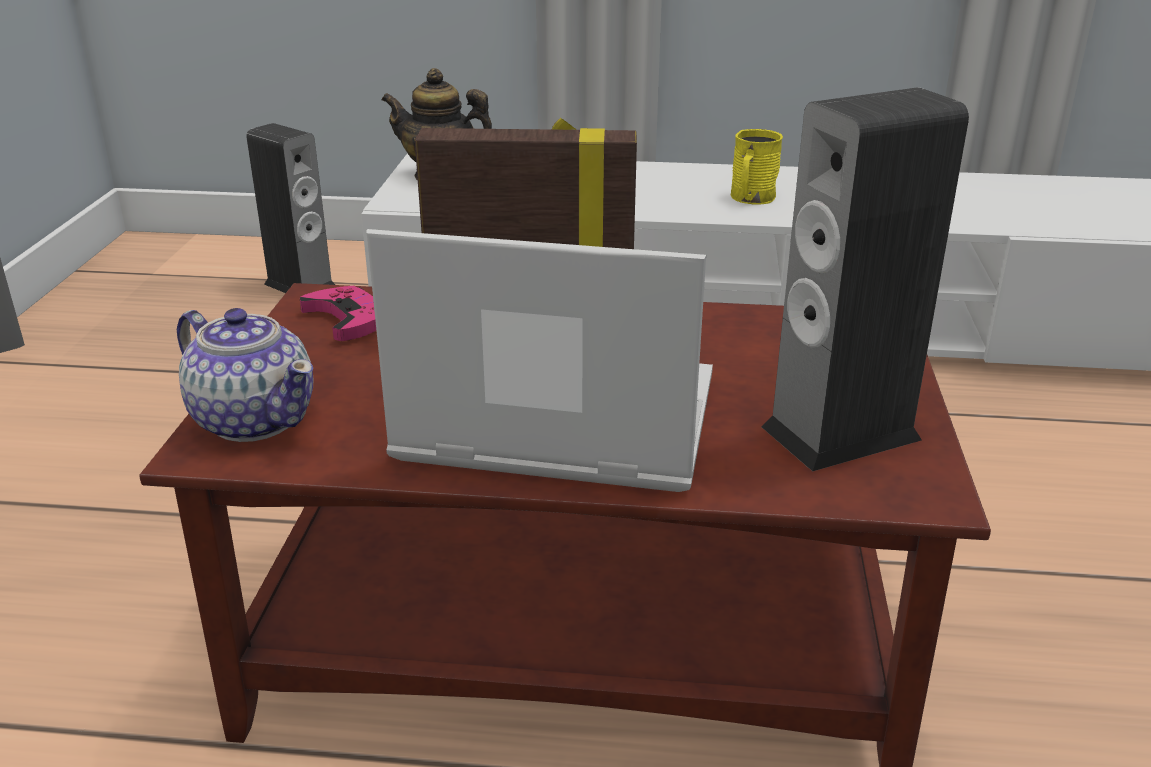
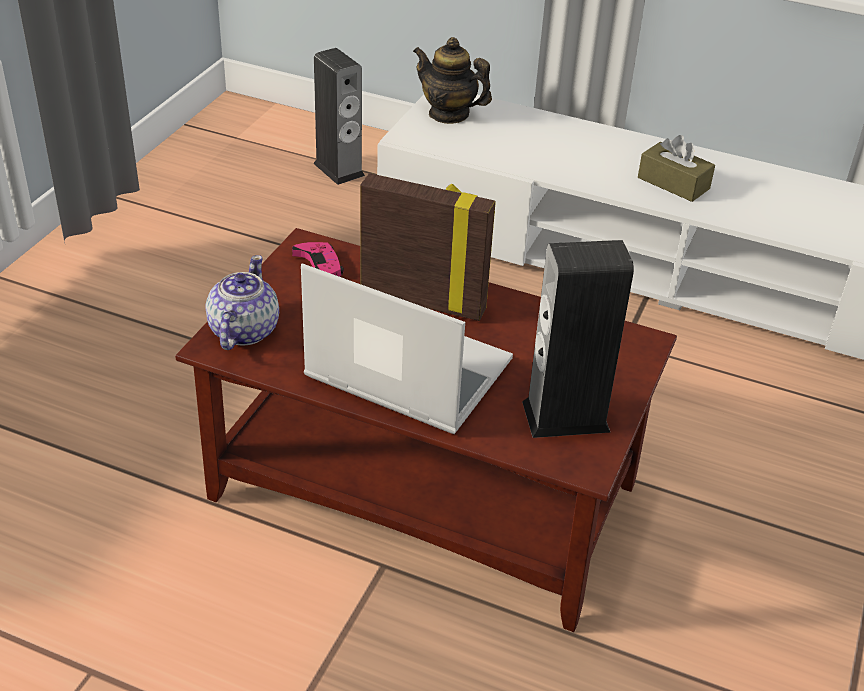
camera: 15 degrees right, 10 degrees up
teapot [177,308,313,442] -> teapot turned 135 degrees counterclockwise [206,255,279,350]
yellow mug [731,129,783,204] -> brown tissue box [638,135,715,202]

